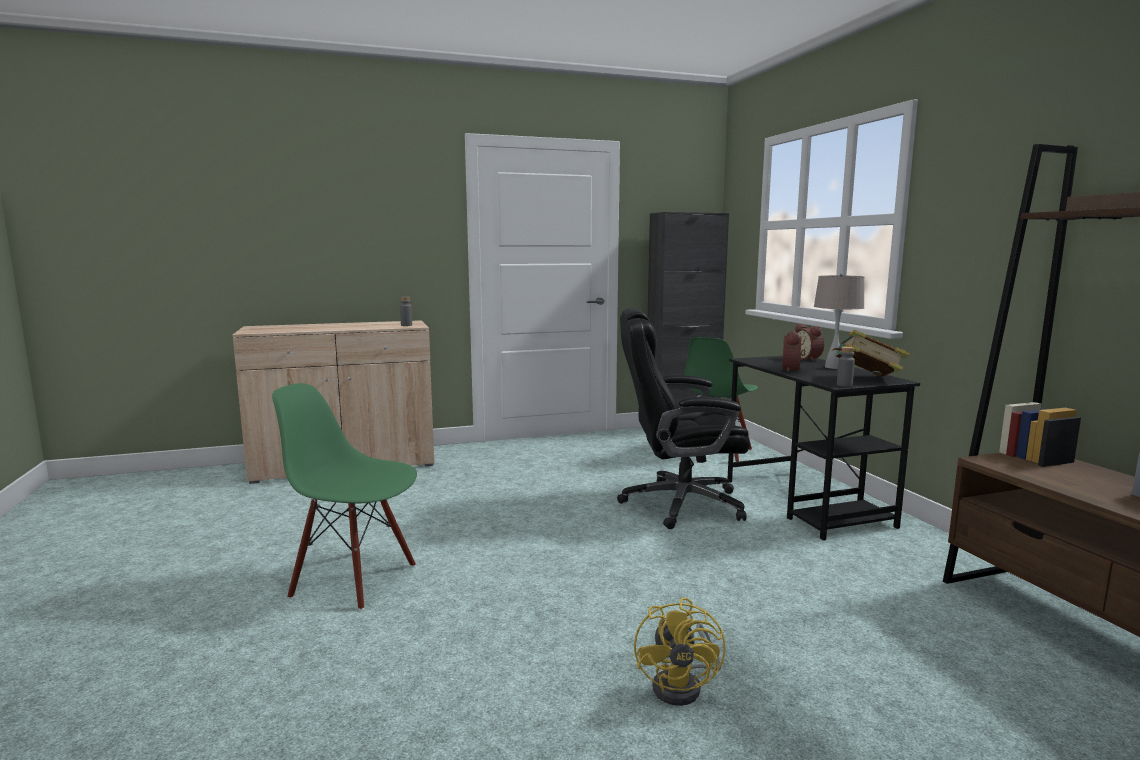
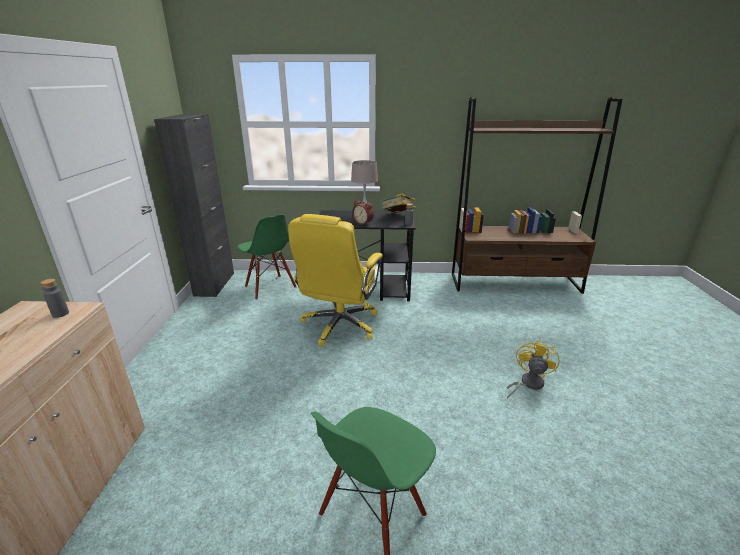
camera: 70 degrees left, 15 degrees up
black office chair [617,308,750,529] -> yellow office chair [288,214,383,346]
yellow fan [634,597,725,706] -> yellow fan turned 90 degrees counterclockwise [507,340,560,399]
alarm clock [795,323,824,361] -> none

